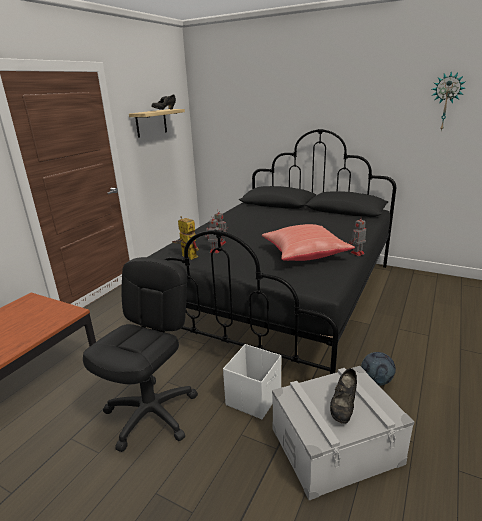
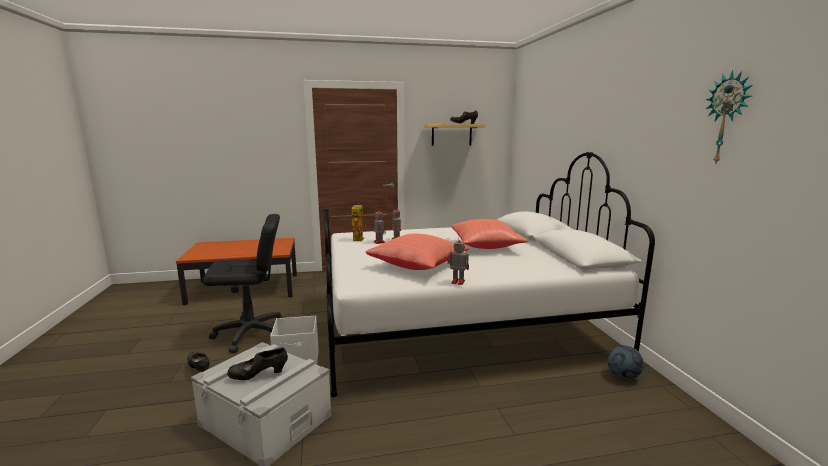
camera: 50 degrees right, 10 degrees down
black bed [141,129,396,374] -> white bed [324,152,655,397]
football [361,352,396,386] -> football moved to [607,345,644,379]
none -> black shoe [187,352,210,372]
none -> red pillow [451,219,528,249]

